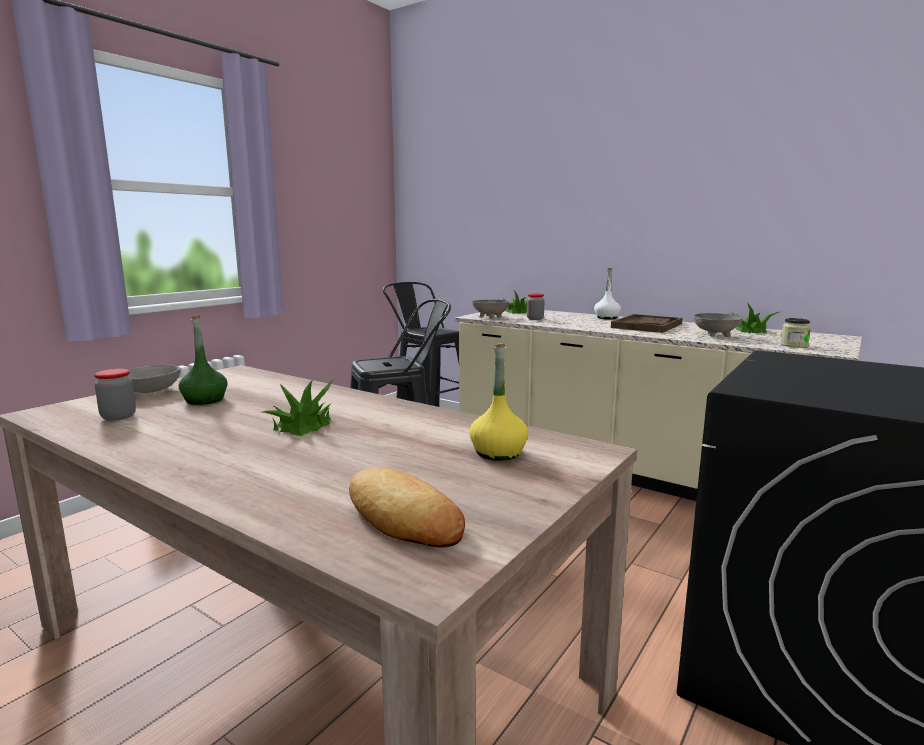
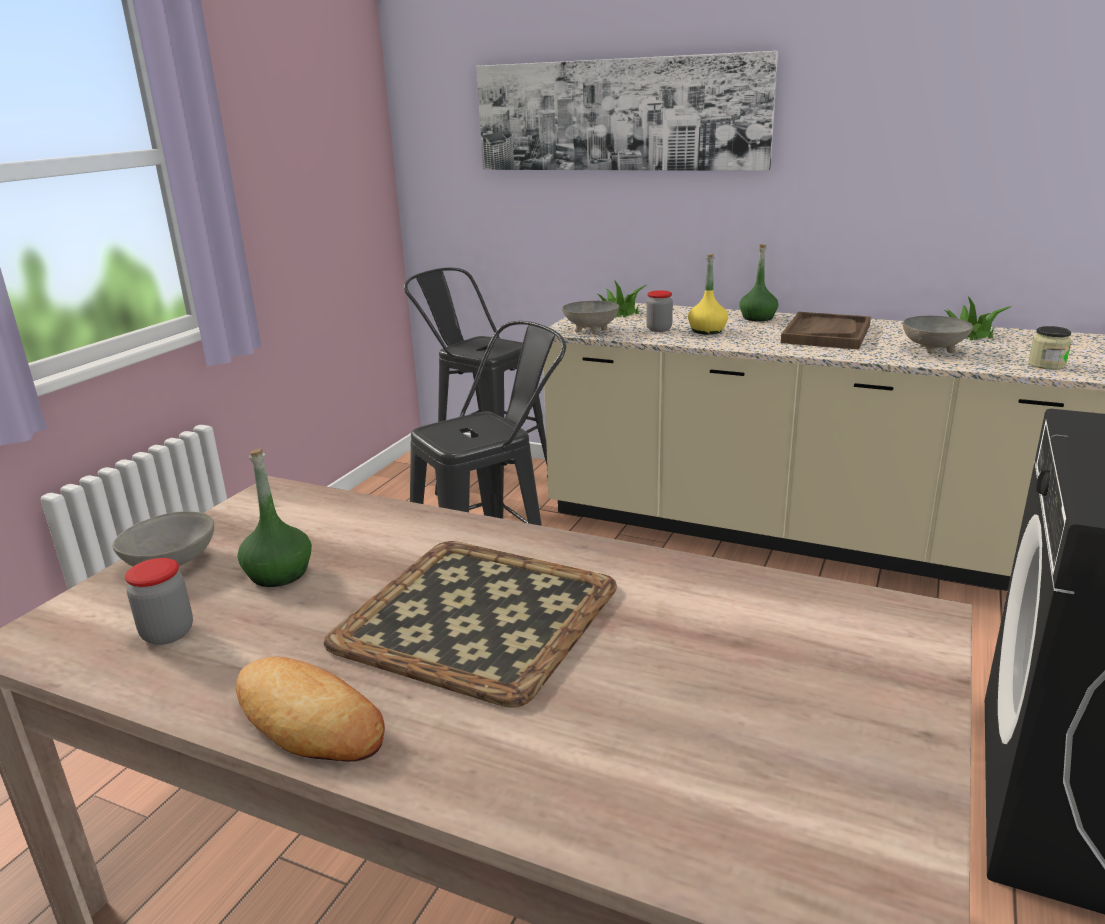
camera: 10 degrees left, 10 degrees up
potted plant [261,379,335,436] -> tray [324,541,617,708]
bread [349,467,465,548] -> bread moved to [236,657,385,762]
yellow bottle [469,343,528,461] -> yellow bottle moved to [688,254,728,334]
white bottle [594,268,621,319] -> green bottle [739,244,778,321]
none -> picture [477,51,778,171]

